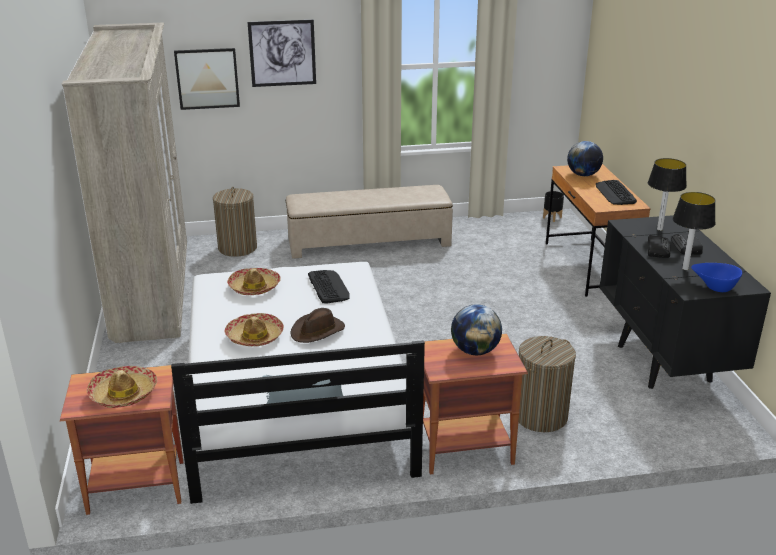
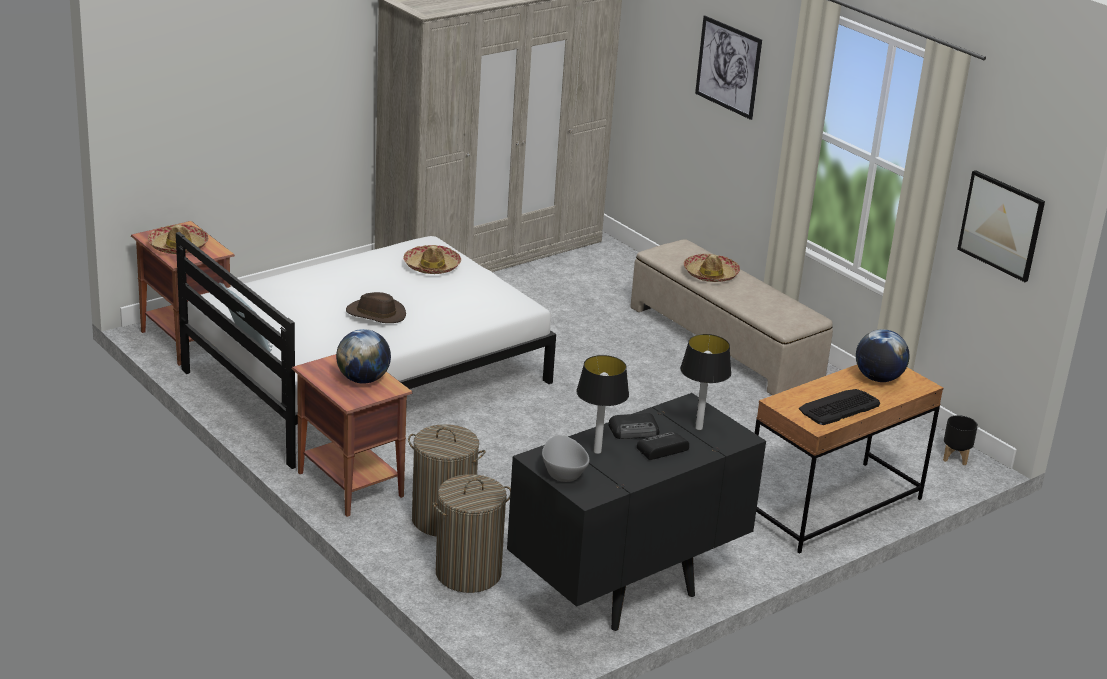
camera: 60 degrees right, 0 degrees up
picture [174,48,240,110] -> picture moved to [957,170,1045,282]
laundry basket [213,186,257,257] -> laundry basket moved to [432,474,511,593]
hat [225,313,284,346] -> hat moved to [684,254,740,282]
keyboard [308,270,350,304] -> none
blue bowl [691,263,742,292] -> grey bowl [542,435,589,482]

